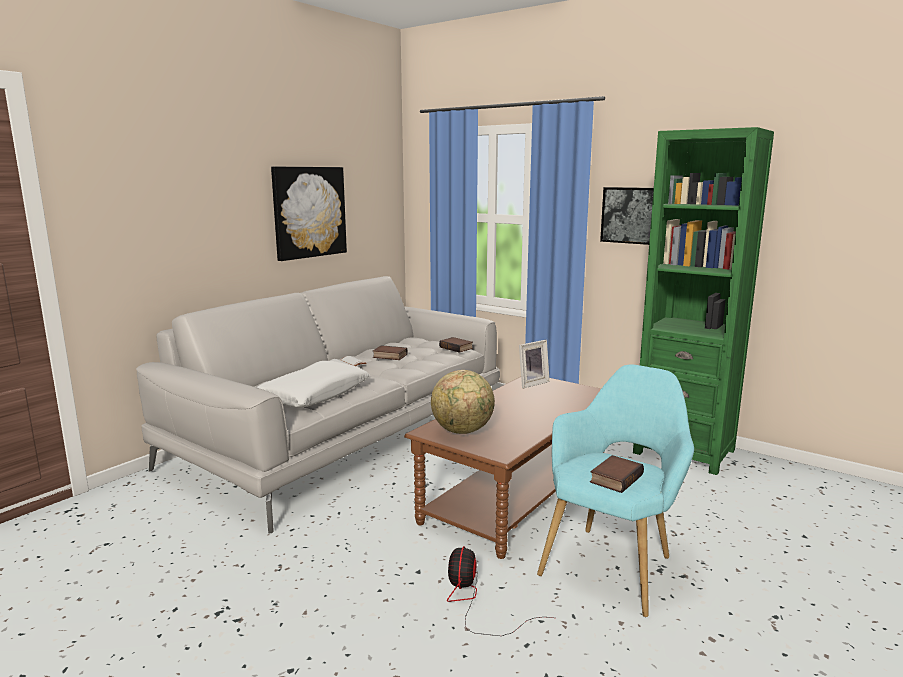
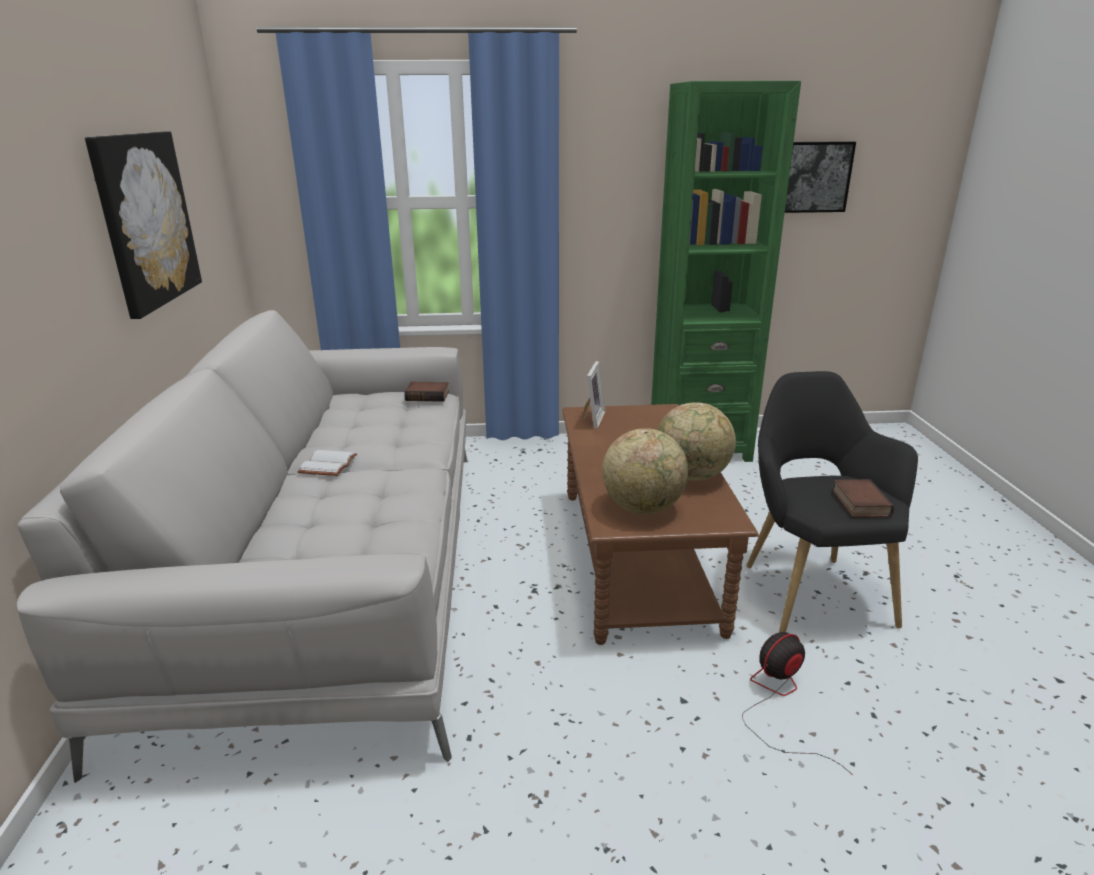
camera: 40 degrees left, 10 degrees up
white pillow [256,361,370,408] -> none
book [373,345,408,360] -> none
fan [447,546,553,636] -> fan turned 90 degrees clockwise [742,632,853,775]
turquoise armchair [537,365,694,617] -> black armchair [746,371,918,633]
picture [600,187,654,245] -> picture moved to [785,141,856,213]
none -> globe [657,402,736,480]

